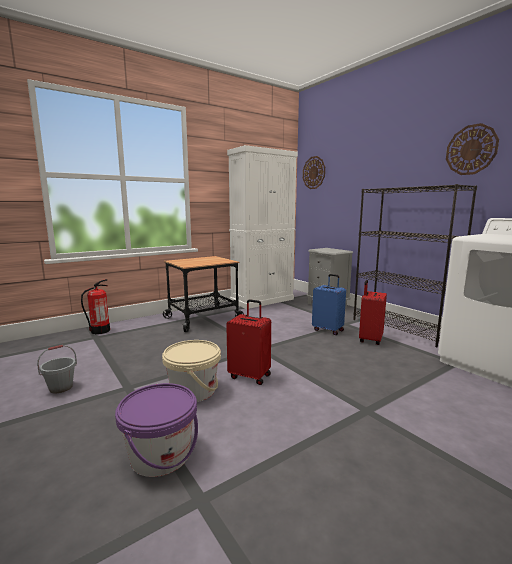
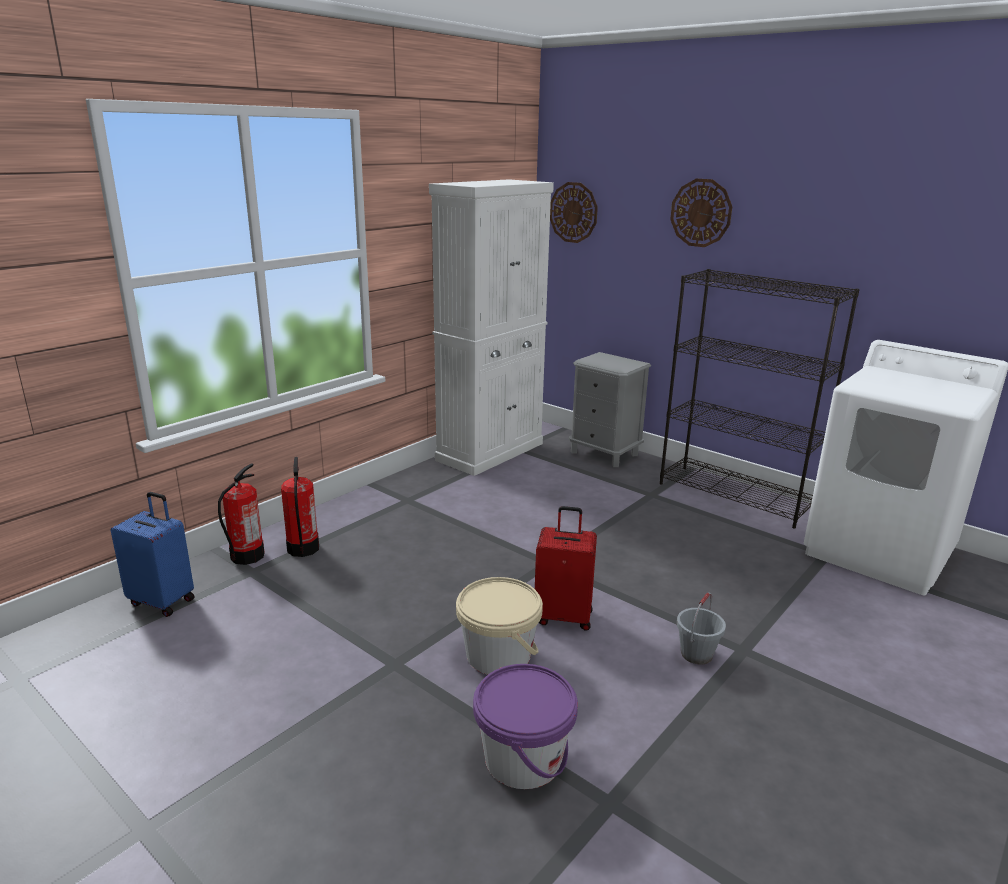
camera: 15 degrees left, 10 degrees up
grey bucket [37,345,77,393] -> grey bucket moved to [677,593,726,664]
cart [163,256,244,332] -> none
blue suitcase [312,274,346,335] -> blue suitcase moved to [111,492,195,617]
red suitcase [359,280,387,345] -> none
wall clock [446,123,499,175] -> wall clock moved to [670,179,732,247]
none -> fire extinguisher [281,457,319,557]

